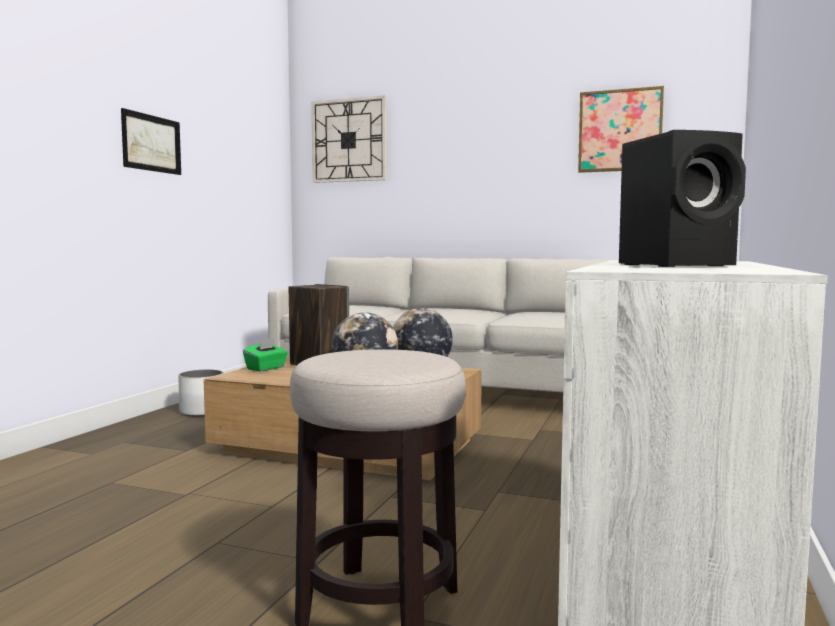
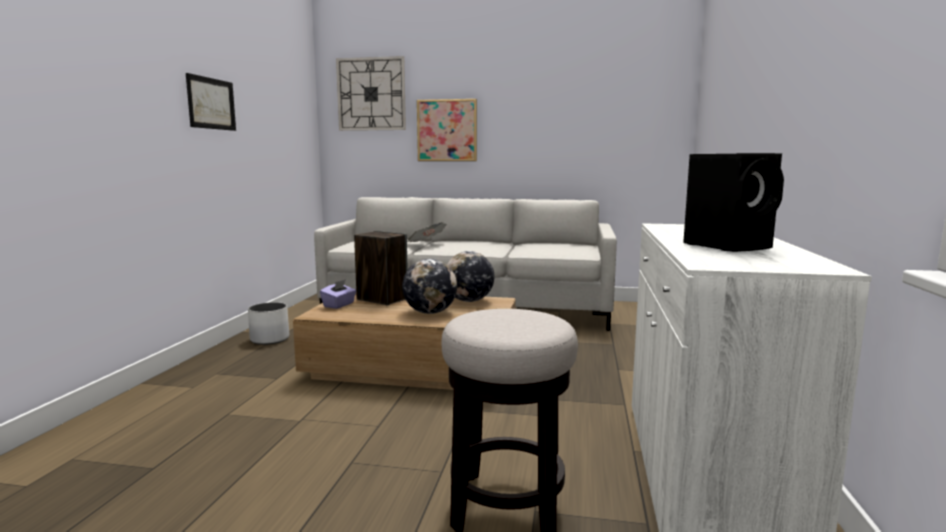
camera: 10 degrees left, 5 degrees up
green tissue box [243,338,288,371] -> purple tissue box [320,279,356,309]
picture [578,86,664,173] -> picture moved to [417,99,477,161]
none -> newspaper [407,222,447,242]

